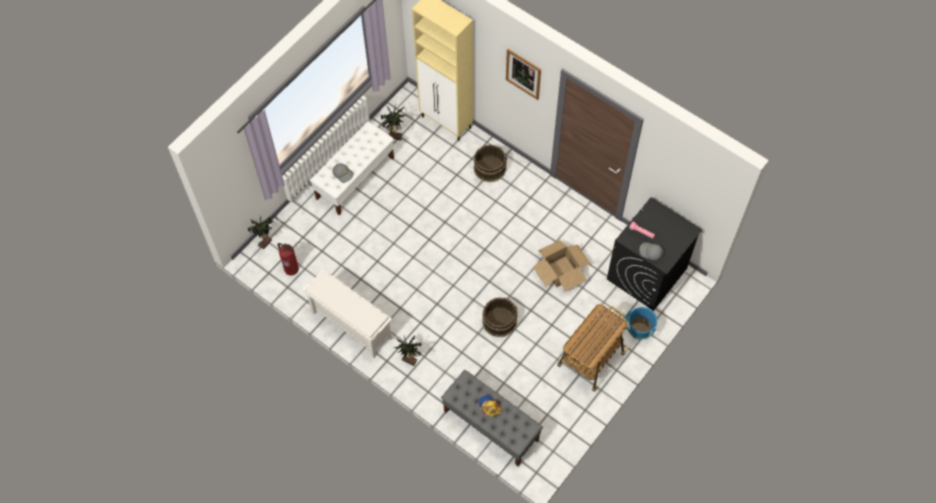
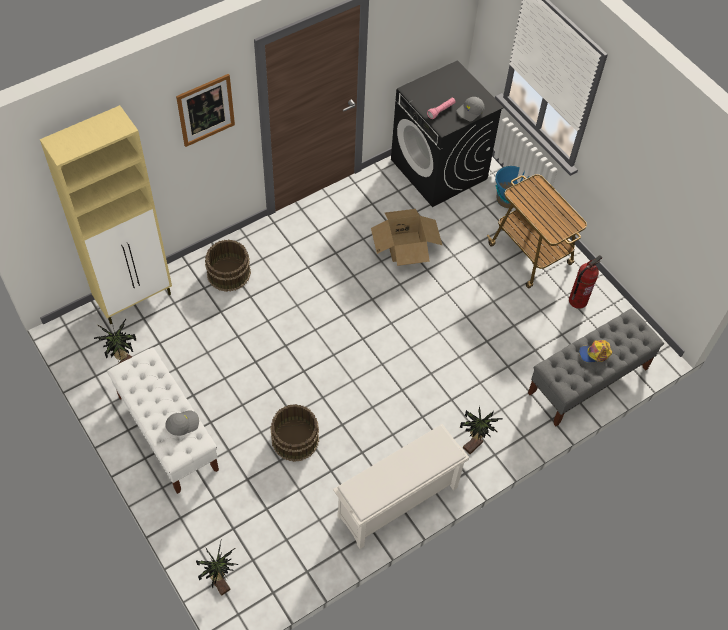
camera: 75 degrees left, 5 degrees down
fire extinguisher [278,243,299,276] -> fire extinguisher moved to [569,255,602,309]
brown bucket [482,298,518,337] -> brown bucket moved to [270,404,319,462]

